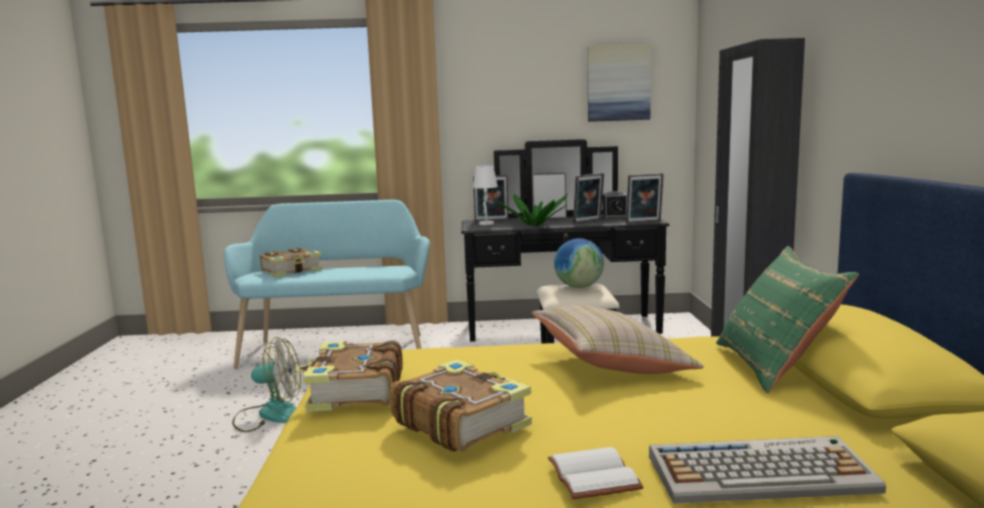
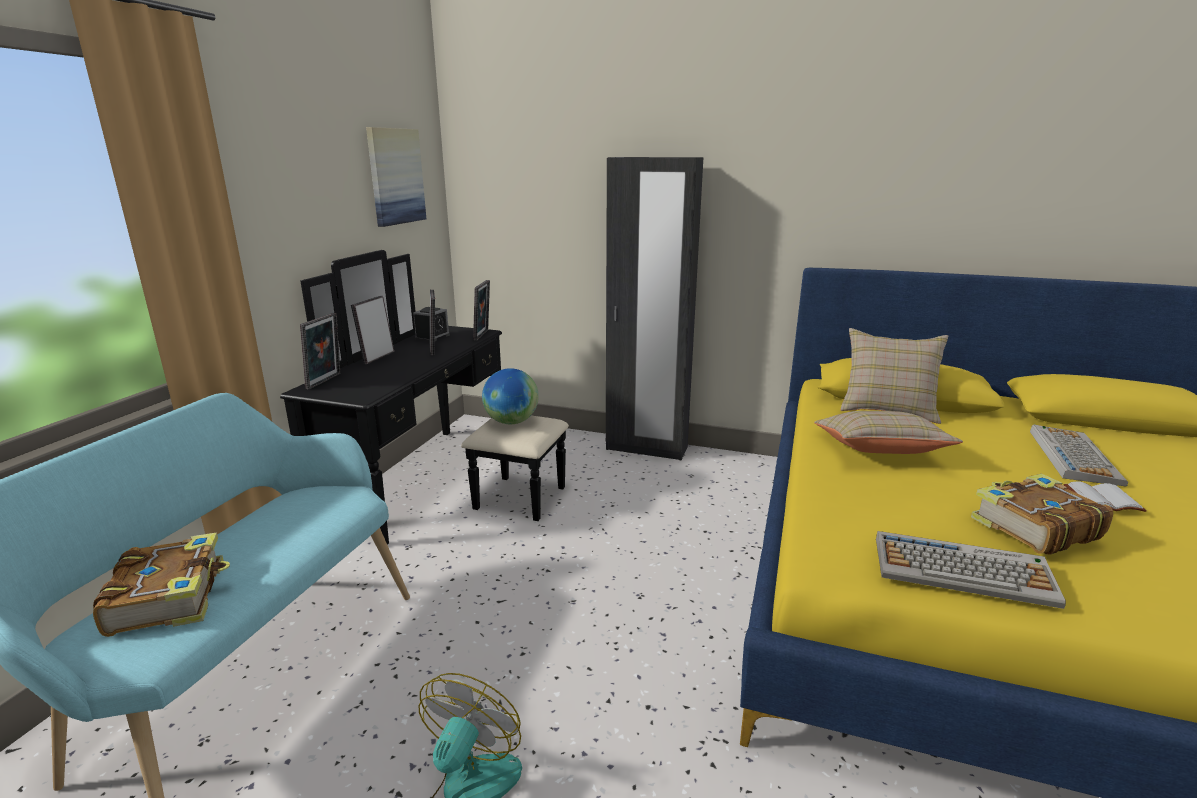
camera: 70 degrees left, 10 degrees up
book [296,340,403,412] -> keyboard [876,531,1066,609]
white table lamp [473,165,498,225] -> none
potted plant [497,193,568,226] -> none
green pillow [716,246,859,394] -> beige pillow [841,328,948,424]

